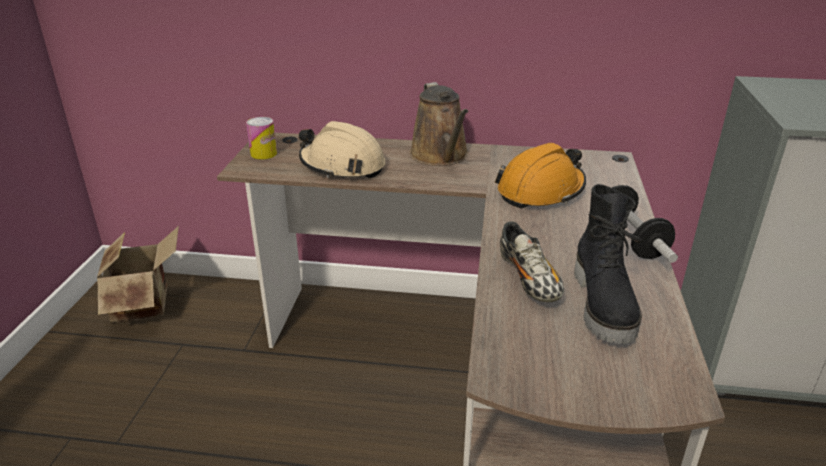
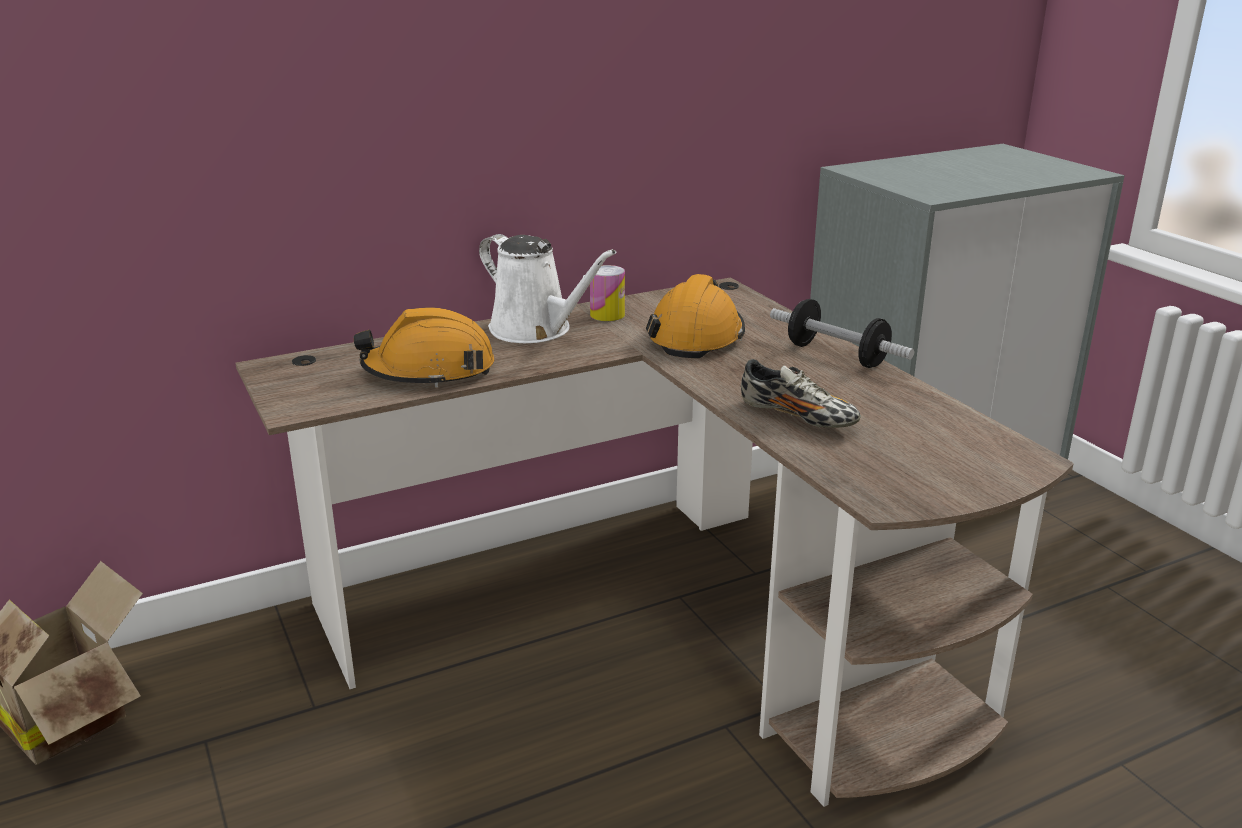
camera: 35 degrees left, 5 degrees down
can [246,117,277,160] -> can moved to [590,265,625,321]
beige hard hat [299,121,385,178] -> orange hard hat [353,307,494,388]
brown watering can [410,82,468,166] -> white watering can [479,234,616,343]
black boot [574,184,642,344] -> none

